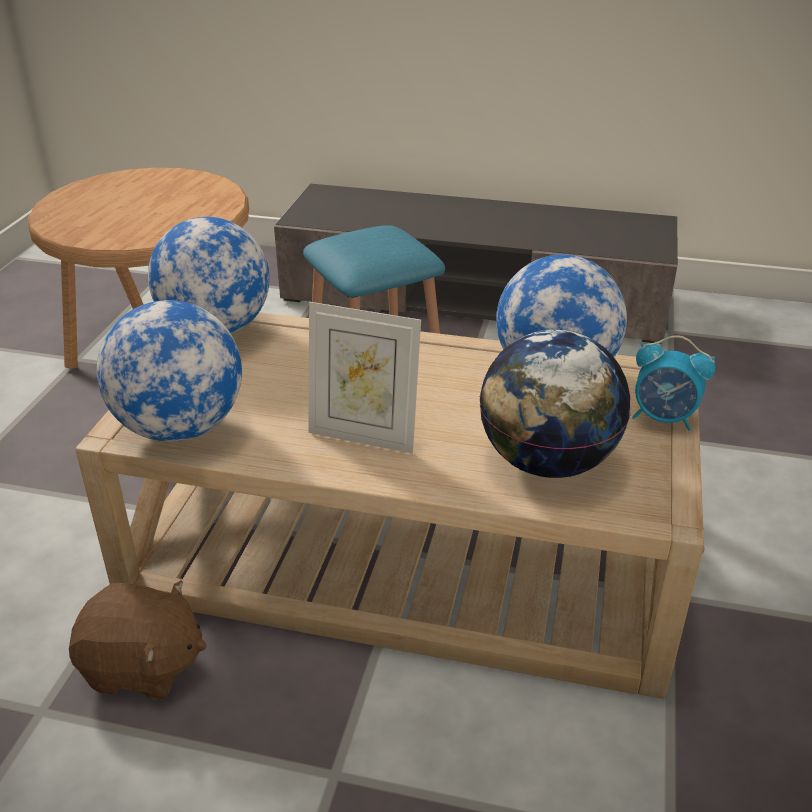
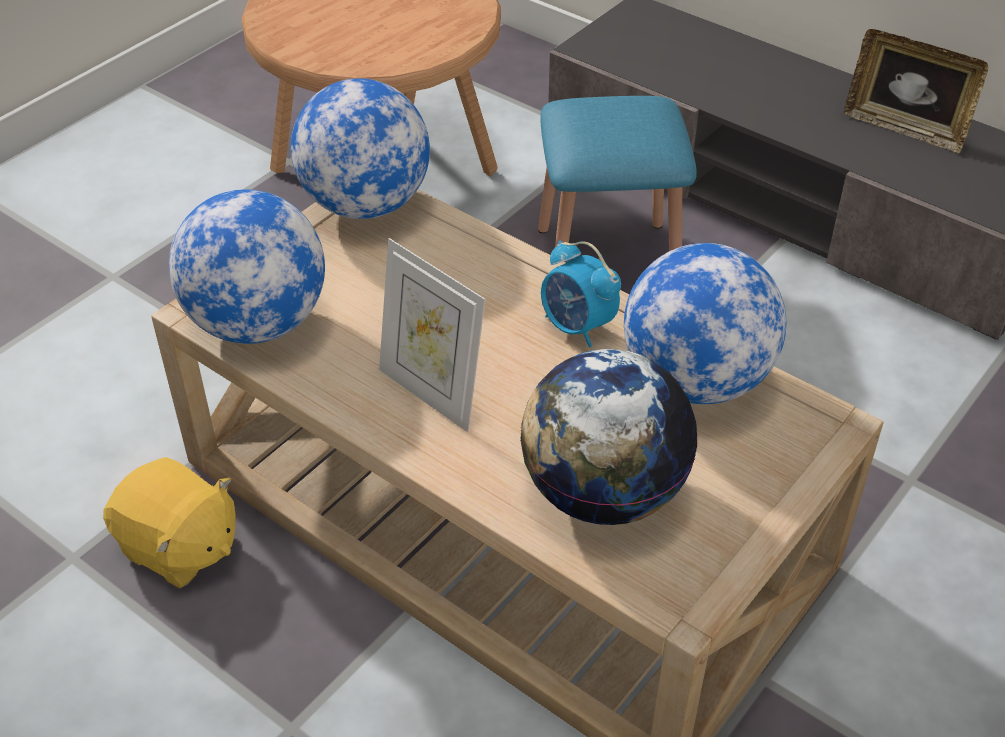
camera: 25 degrees right, 10 degrees up
brown plush toy [69,581,207,699] -> yellow plush toy [103,457,235,589]
alarm clock [632,335,715,430] -> alarm clock moved to [541,240,621,347]
none -> picture frame [844,29,988,153]

